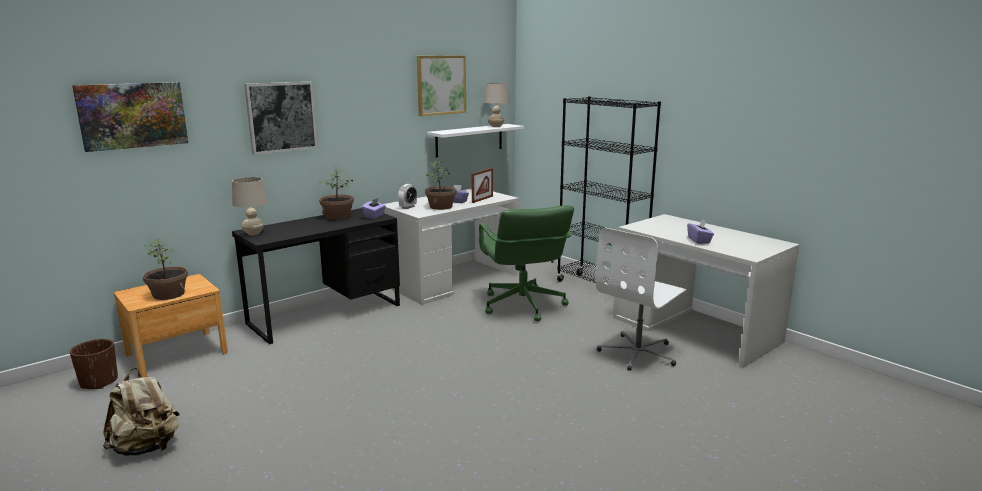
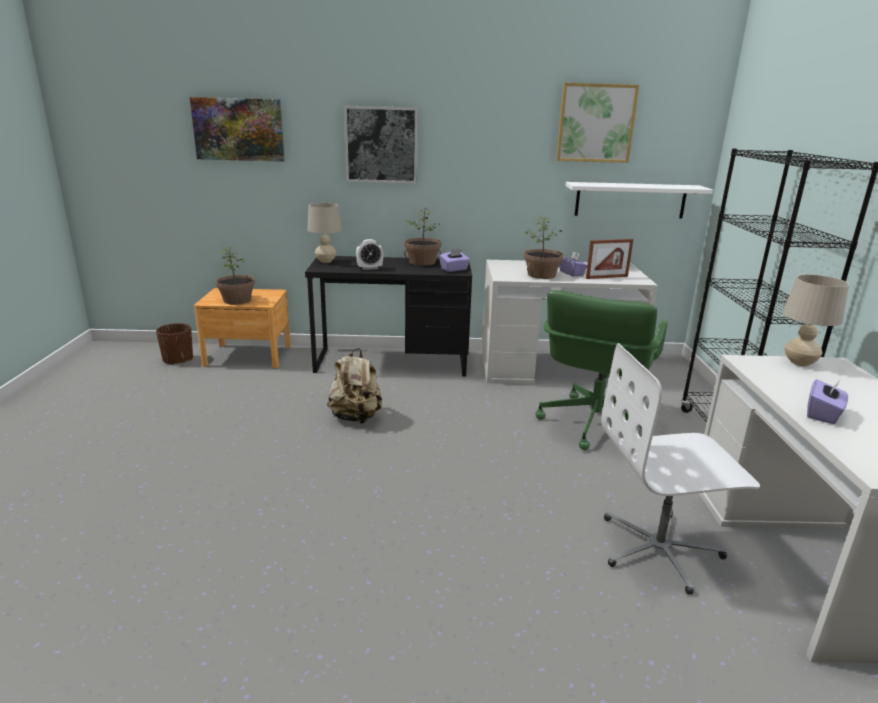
camera: 40 degrees right, 5 degrees up
beige backpack [103,368,180,456] -> beige backpack moved to [327,348,382,424]
alarm clock [398,184,417,209] -> alarm clock moved to [356,239,383,270]
beige table lamp [484,83,509,127] -> beige table lamp moved to [783,274,849,367]

